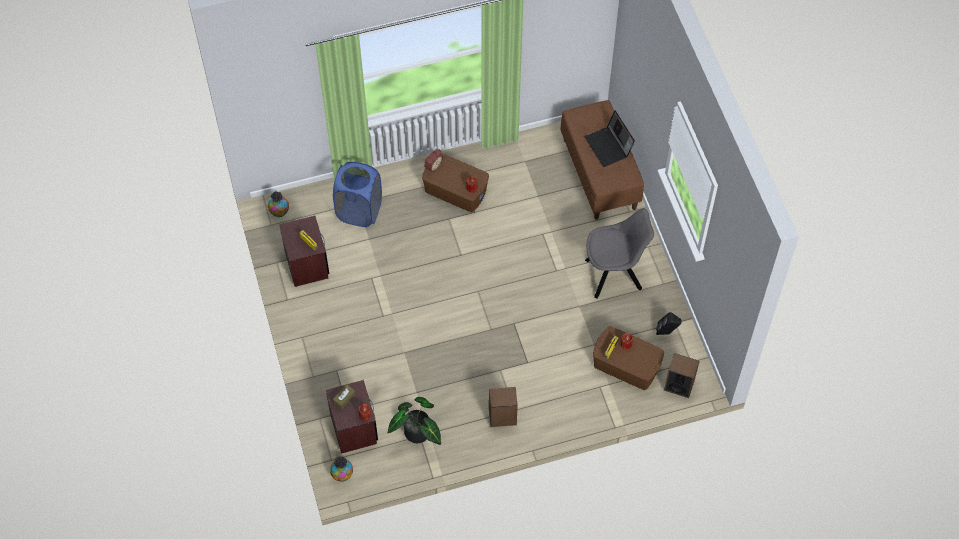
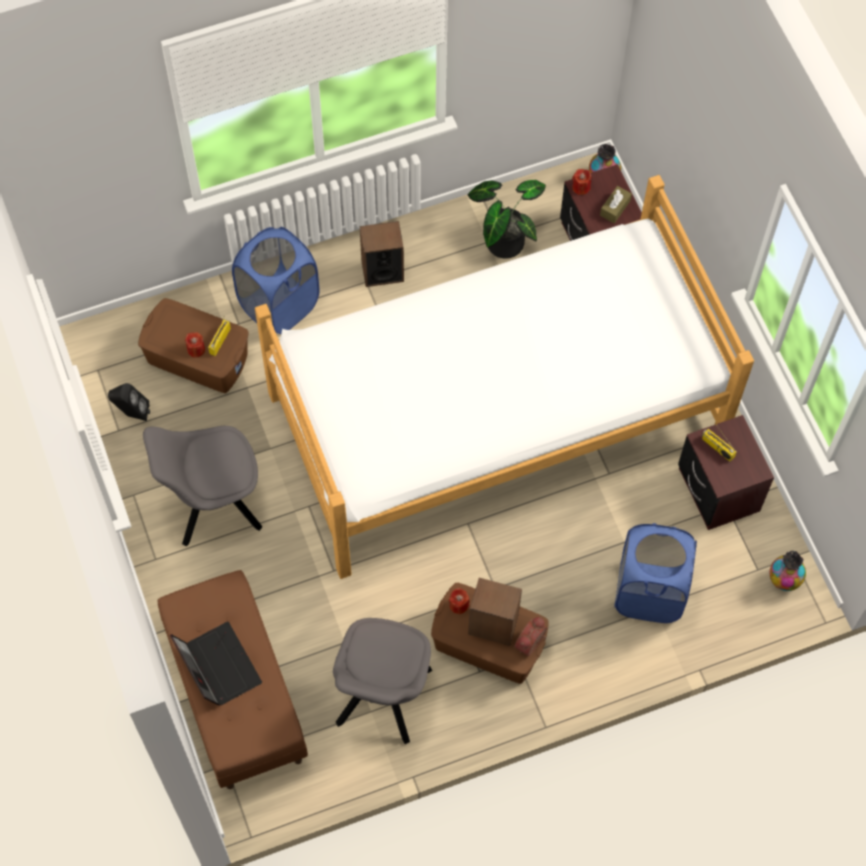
camera: 175 degrees right, 5 degrees up
speaker [664,353,700,398] -> speaker moved to [468,578,522,646]
none -> blue laundry basket [232,227,320,334]
none -> bed [255,175,754,579]
none -> grey chair [333,618,432,745]

